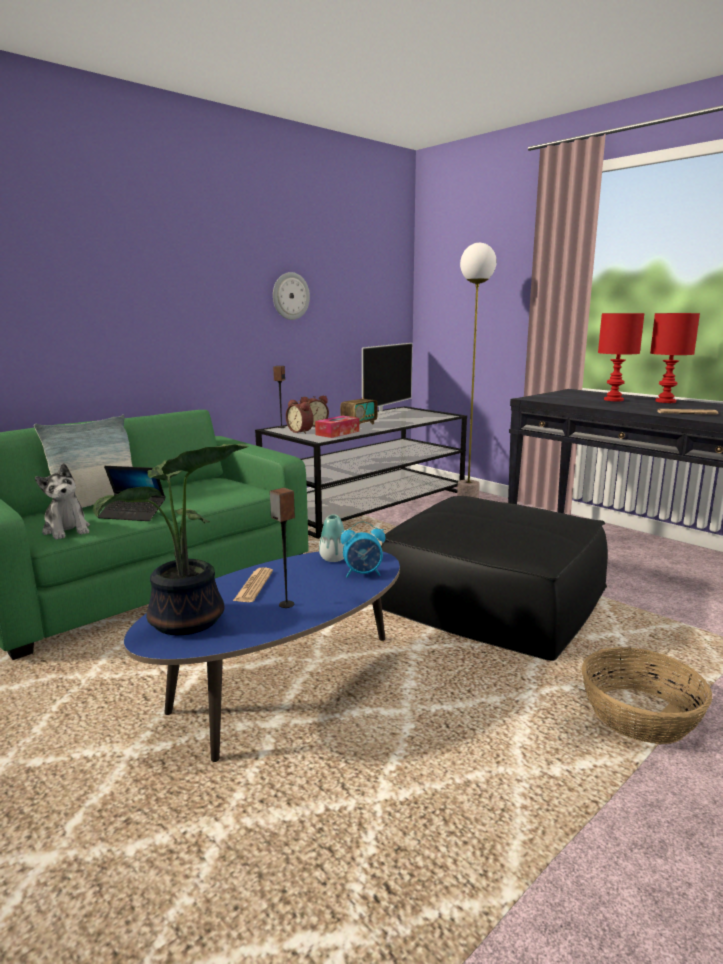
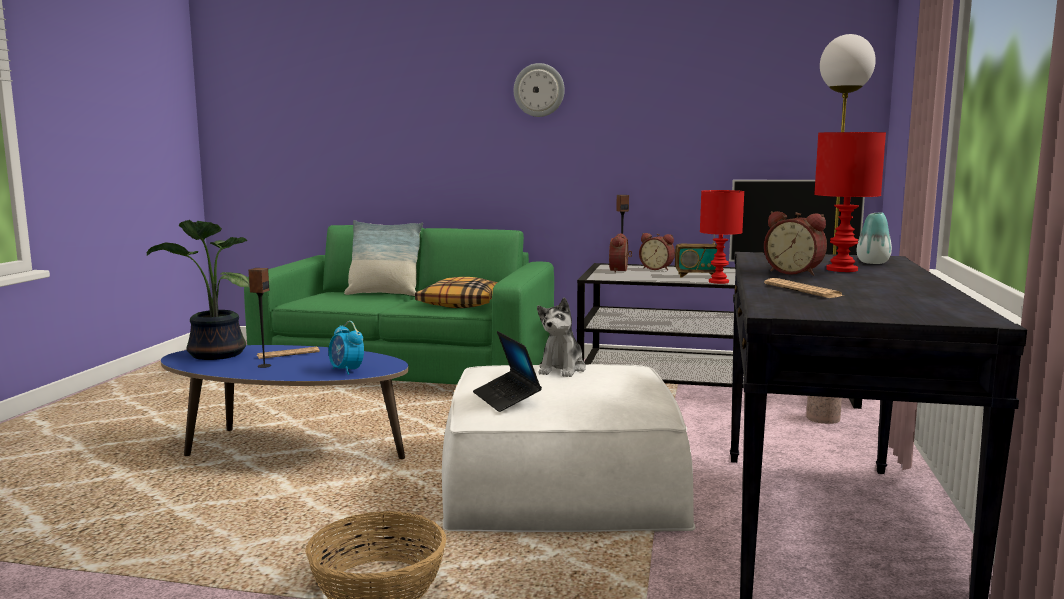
camera: 55 degrees right, 5 degrees down
plush toy [35,463,90,540] -> plush toy moved to [537,297,586,377]
laptop [98,466,166,521] -> laptop moved to [473,331,542,412]
wall clock [273,272,310,320] -> wall clock moved to [514,63,565,117]
tissue box [315,416,359,438] -> none
vase [319,514,344,562] -> vase moved to [856,212,892,264]
black ottoman [381,496,608,661] -> white ottoman [442,364,695,532]
red table lamp [650,313,700,403] -> red table lamp moved to [700,190,744,284]
none -> pillow [415,277,498,308]
none -> alarm clock [764,211,827,276]

